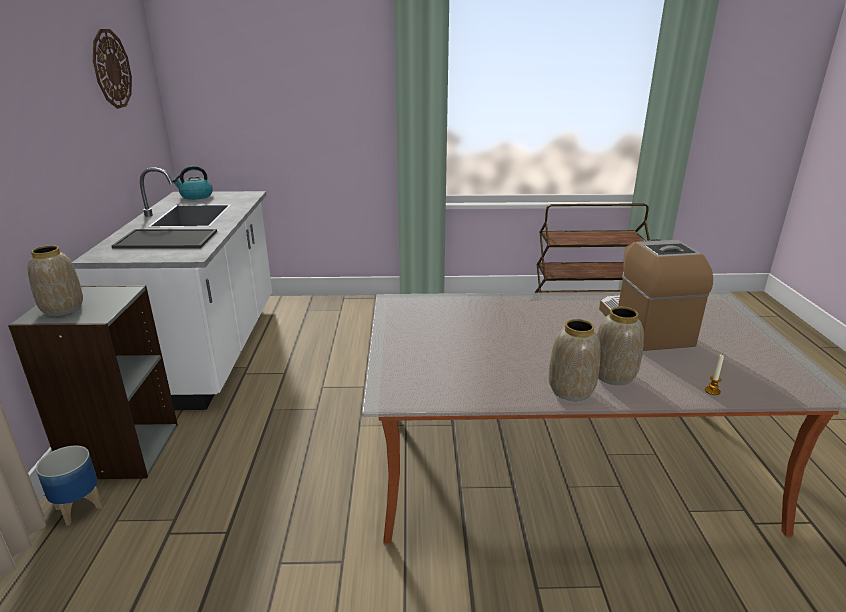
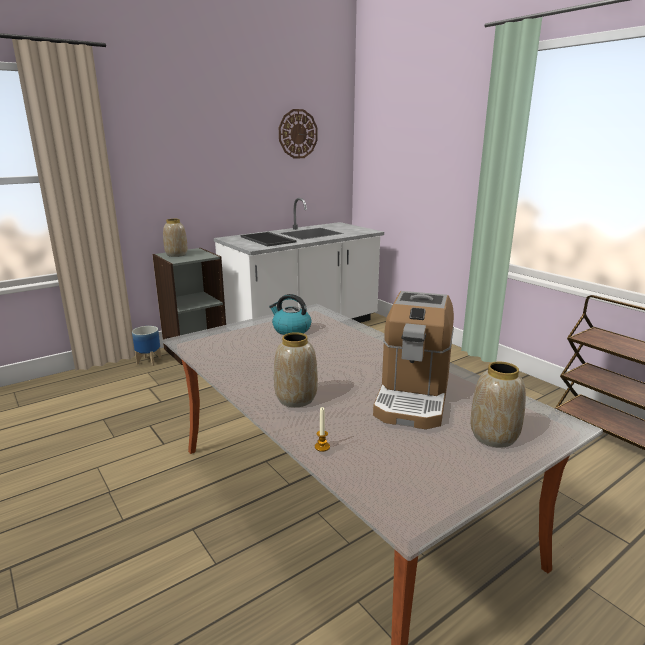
camera: 55 degrees right, 5 degrees down
kettle [172,166,213,200] -> kettle moved to [269,294,311,335]
vase [549,319,601,401] -> vase moved to [470,362,526,448]
coffee machine [599,239,713,351] -> coffee machine turned 150 degrees clockwise [373,291,454,429]

